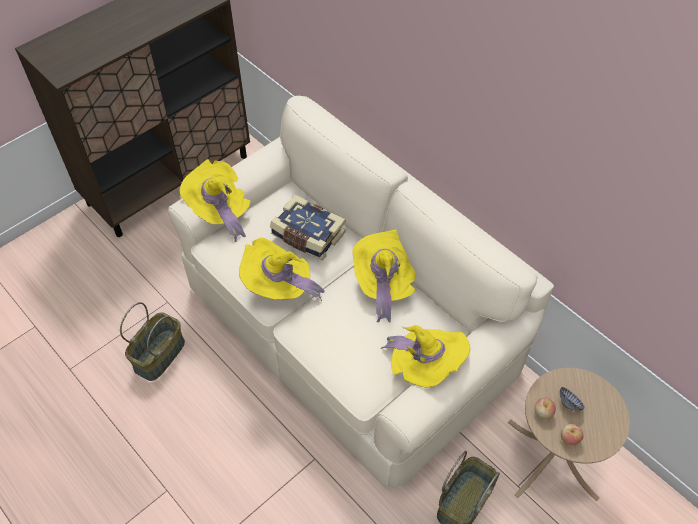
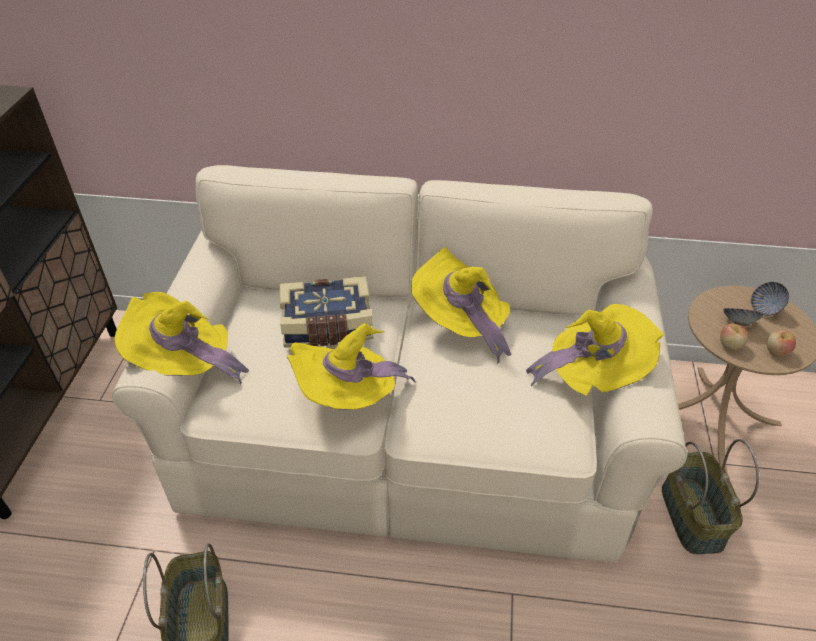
camera: 40 degrees left, 10 degrees down
none -> bowl [751,282,789,316]

